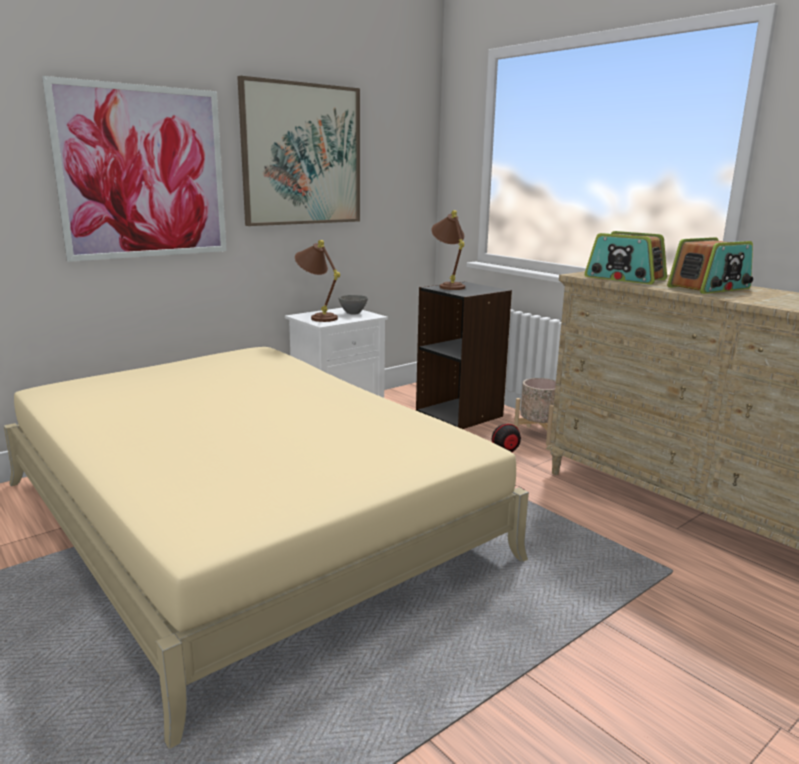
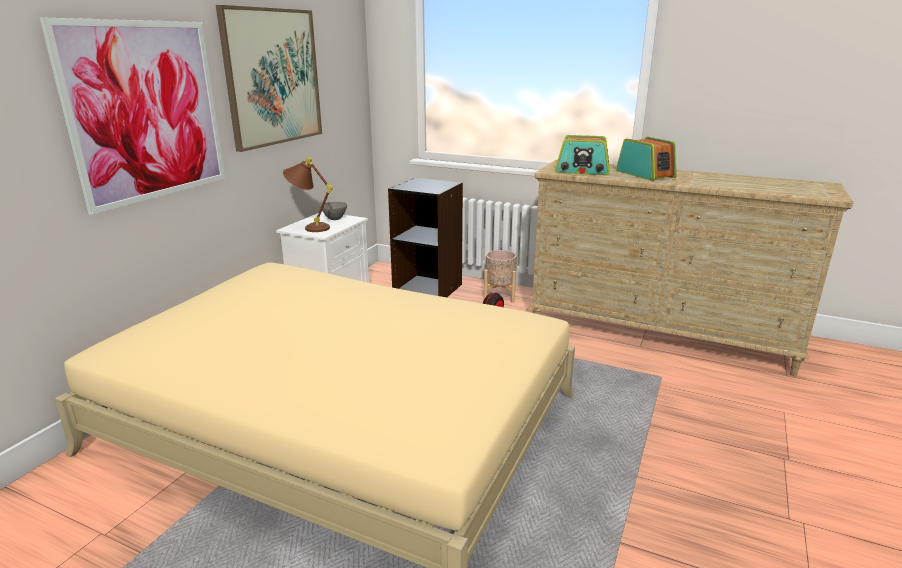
camera: 25 degrees left, 5 degrees up
brown table lamp [431,210,465,290] -> none
radio [667,237,753,294] -> radio turned 60 degrees counterclockwise [616,137,677,181]

